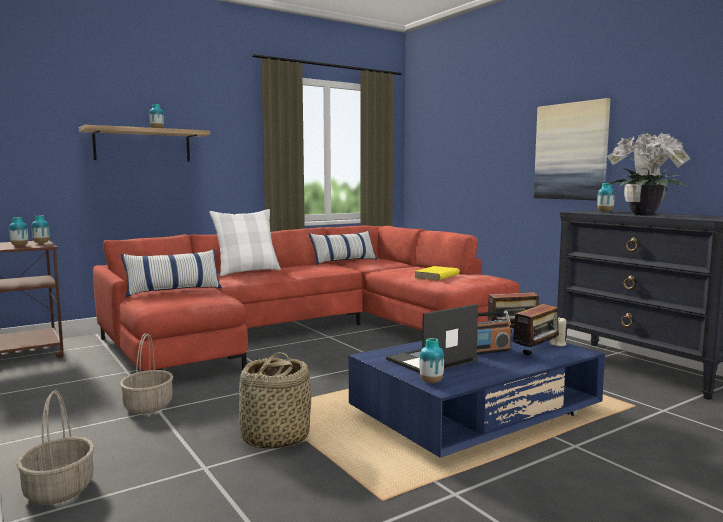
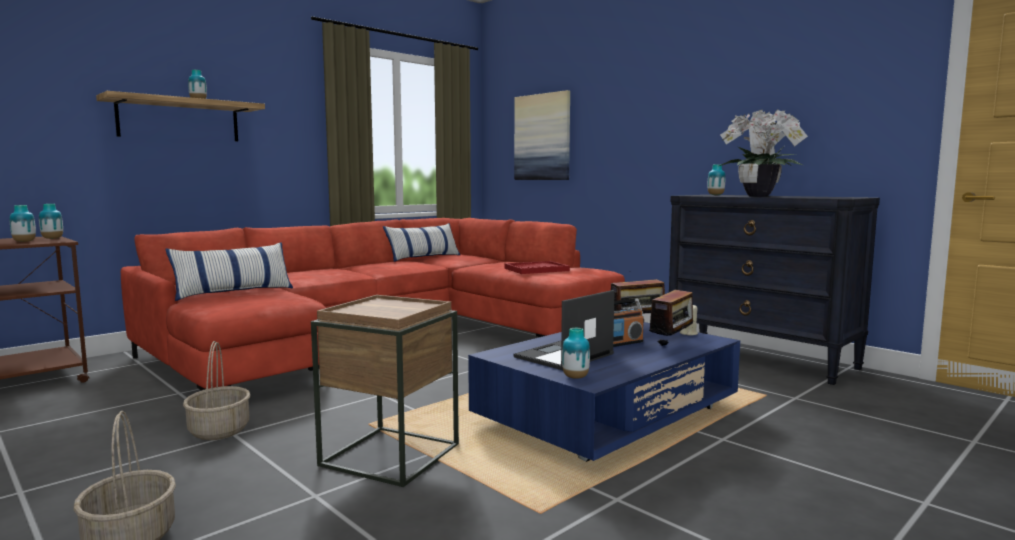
camera: 10 degrees left, 0 degrees up
white pillow [209,209,281,276] -> none
basket [239,352,311,449] -> brown side table [311,295,459,487]
yellow book [414,266,460,280] -> red tray [504,261,570,274]
picture [534,98,610,200] -> picture moved to [514,90,570,180]

